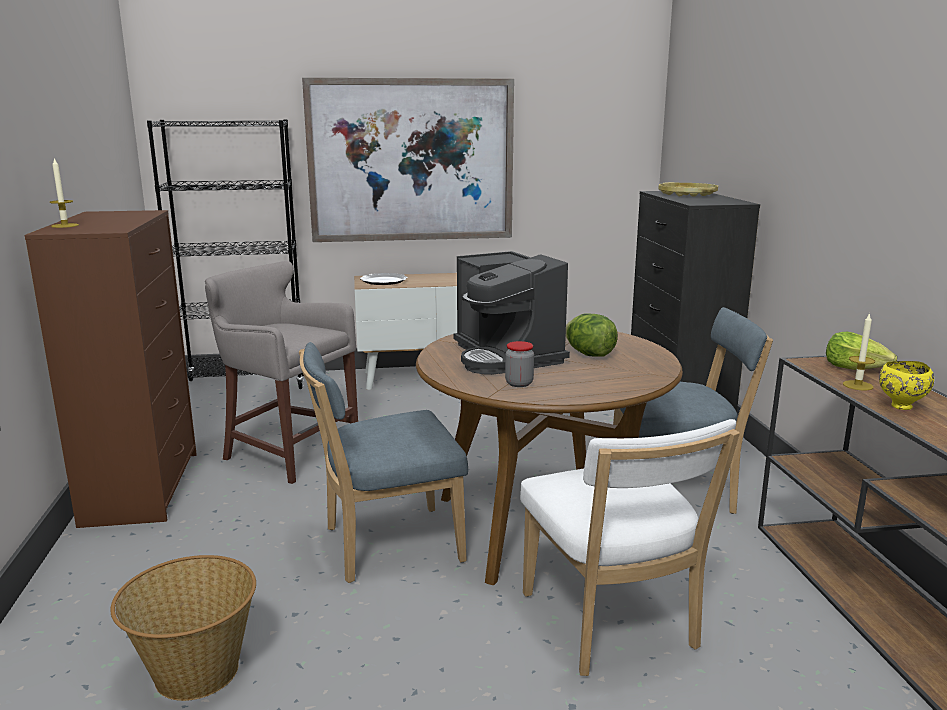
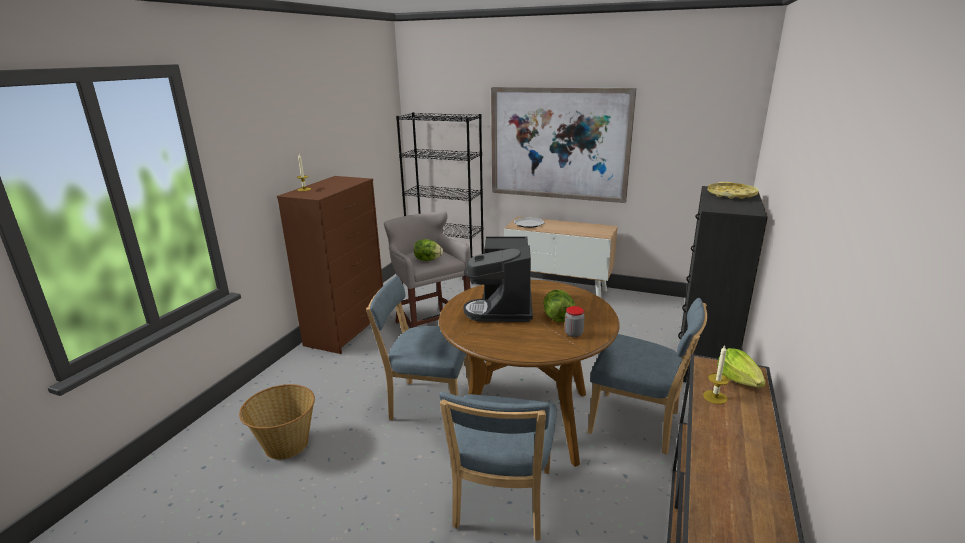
camera: 30 degrees right, 5 degrees up
jar [505,341,534,387] -> jar moved to [565,306,585,337]
white chair [520,419,740,676] -> blue chair [439,392,557,541]
yellow bowl [879,361,934,410] -> none
none -> lettuce [414,239,443,261]

